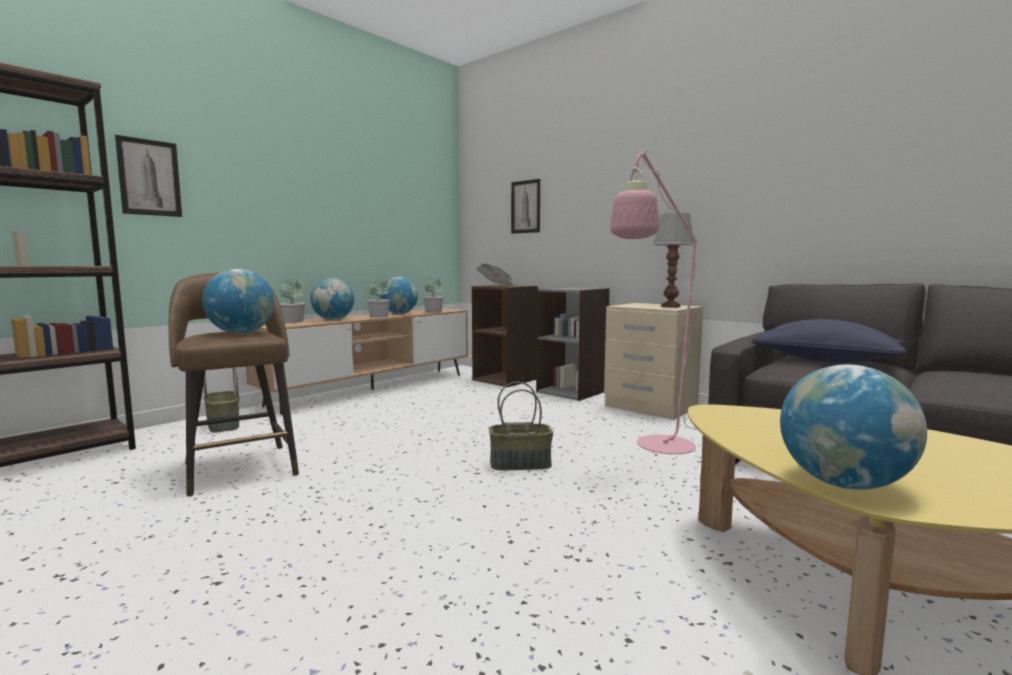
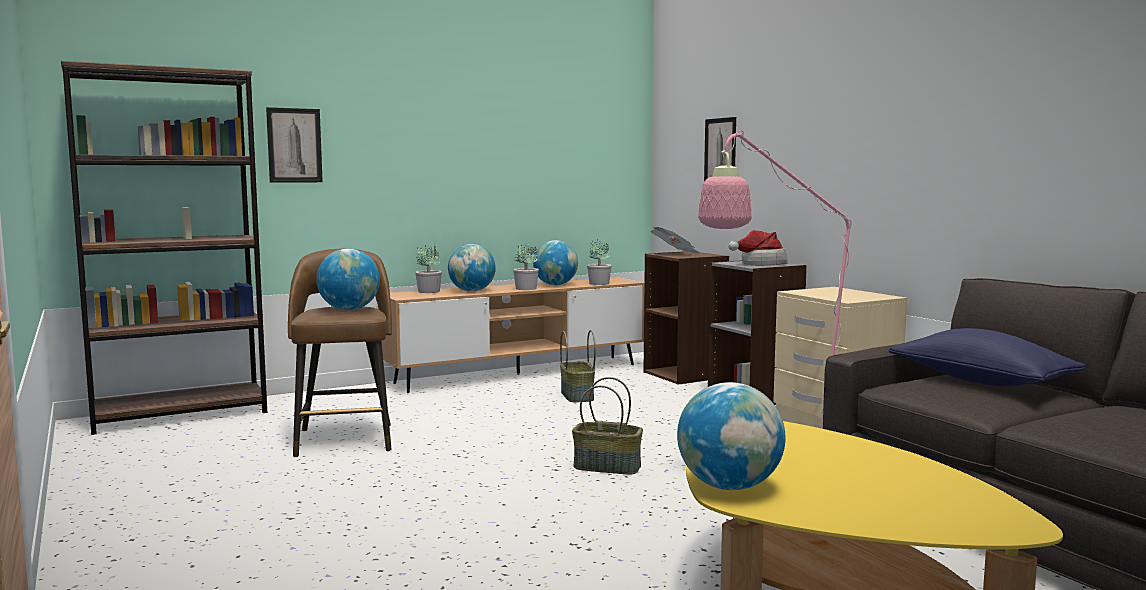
camera: 20 degrees right, 0 degrees up
basket [203,367,239,433] -> basket moved to [560,330,596,402]
table lamp [653,213,693,308] -> none
none -> hat [728,230,788,266]

